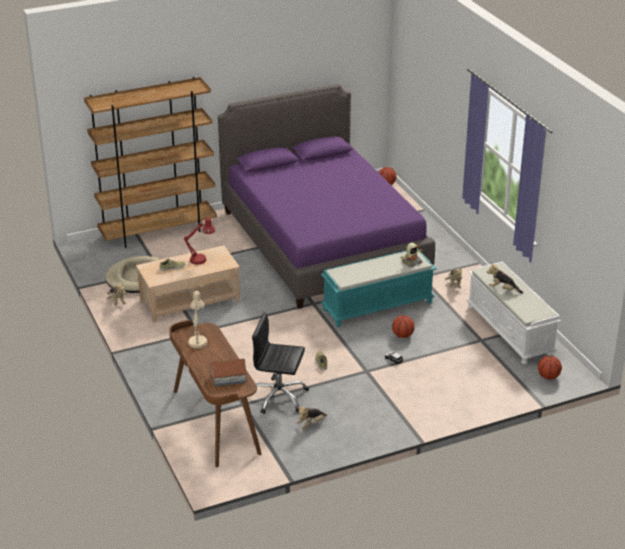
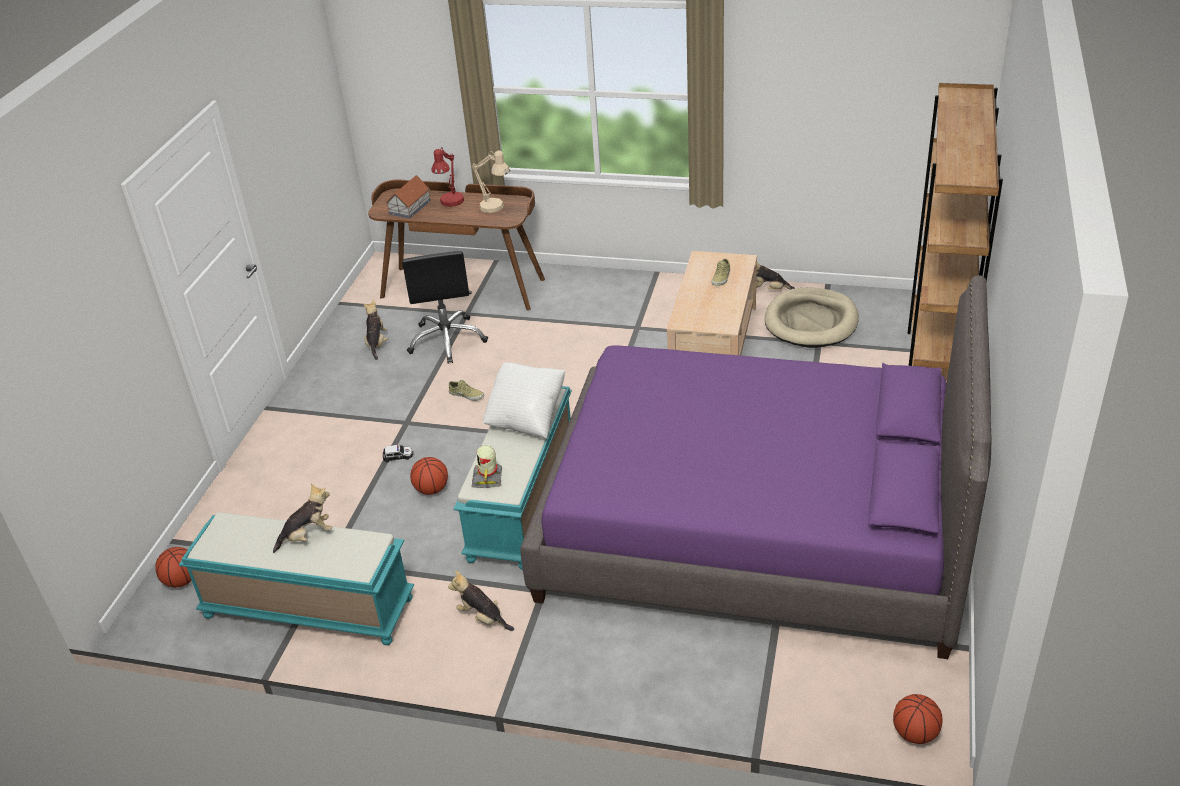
camera: 130 degrees right, 5 degrees up
red table lamp [184,217,215,265] -> red table lamp moved to [431,147,464,207]
black office chair [252,312,309,414] -> black office chair turned 120 degrees clockwise [402,251,488,364]
white bench [466,262,561,365] -> turquoise bench [179,512,414,645]
none -> white pillow [483,362,566,439]

